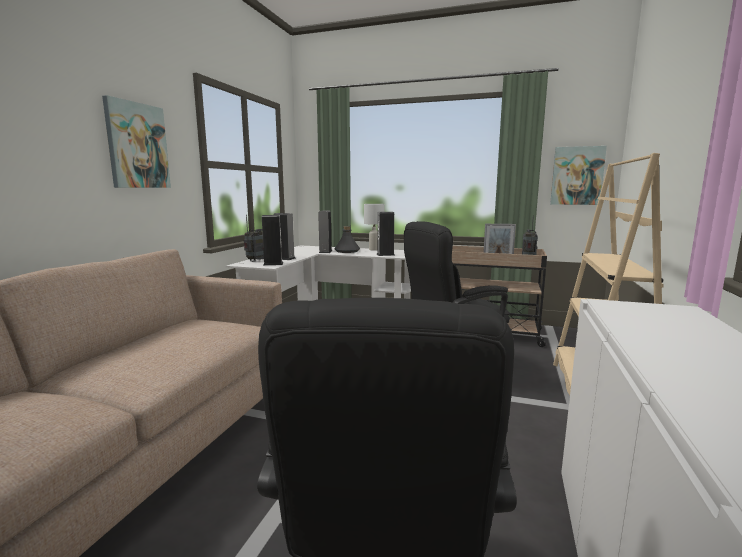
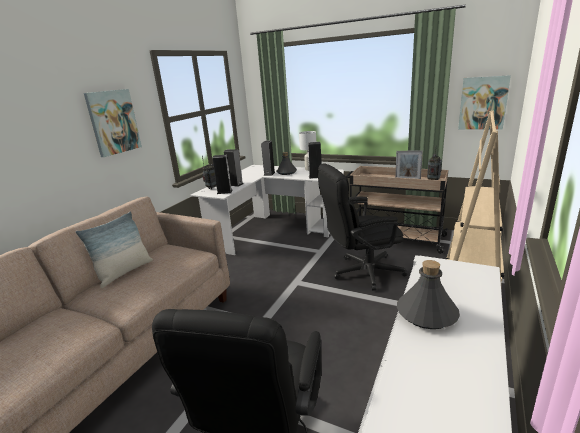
camera: 10 degrees right, 10 degrees up
none -> pillow [75,211,153,288]
none -> grey bottle [397,260,460,329]

